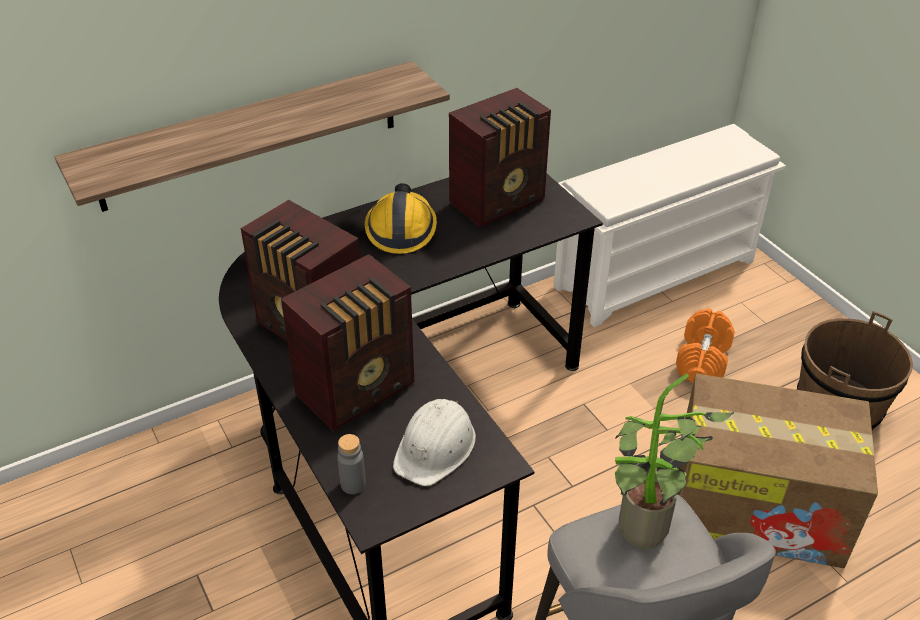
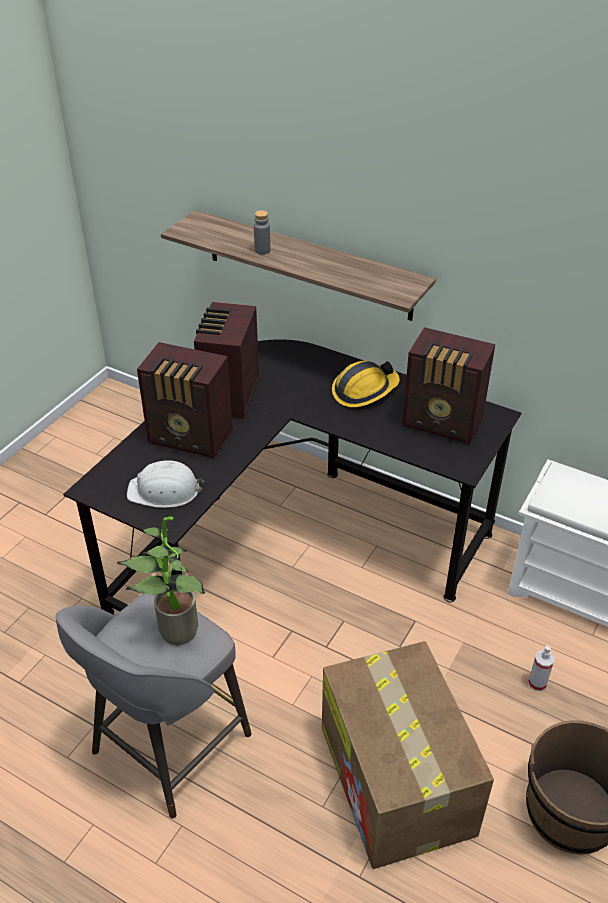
camera: 60 degrees right, 0 degrees up
grey bottle [337,434,366,494] -> grey bottle moved to [254,210,270,254]
orange dumbbell [676,309,735,383] -> spray bottle [528,646,555,691]

